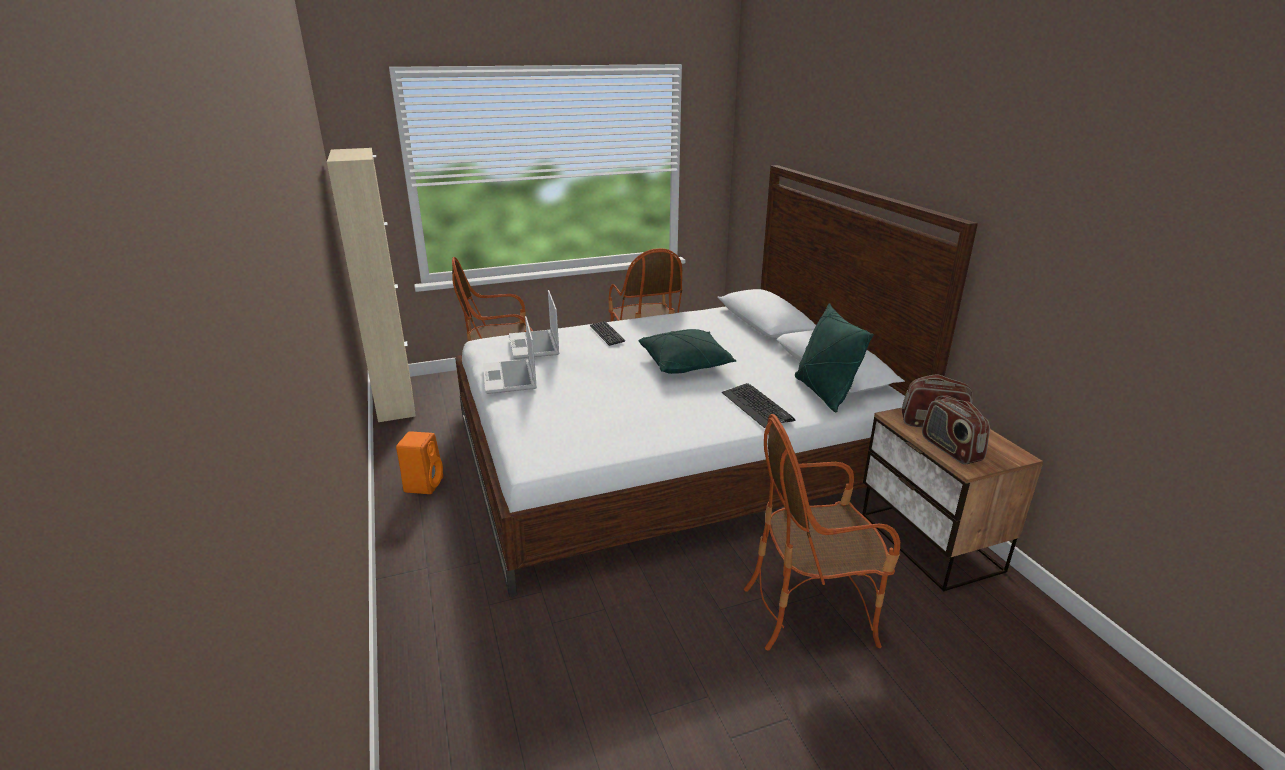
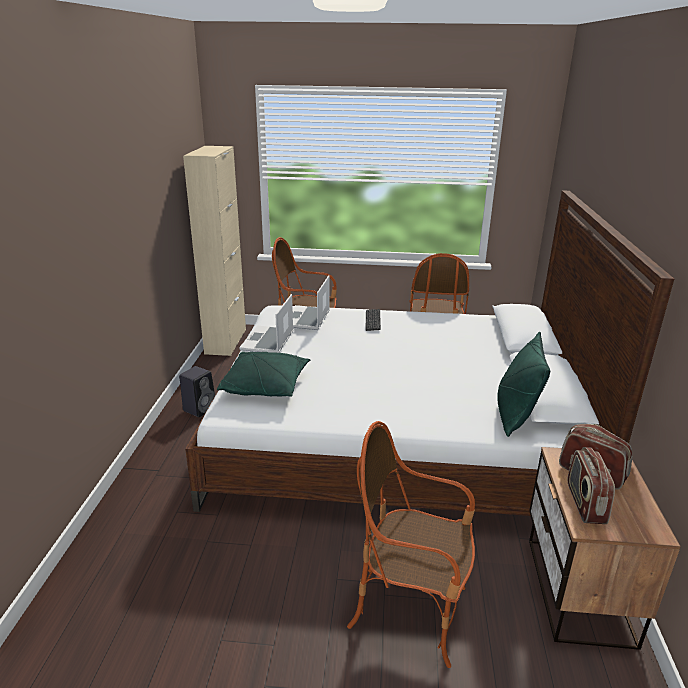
camera: 25 degrees right, 0 degrees up
orange speaker [396,431,443,494] -> black speaker [179,366,215,417]
green pillow [639,329,737,374] -> green pillow moved to [217,352,310,397]
keyboard [722,383,795,428] -> none

